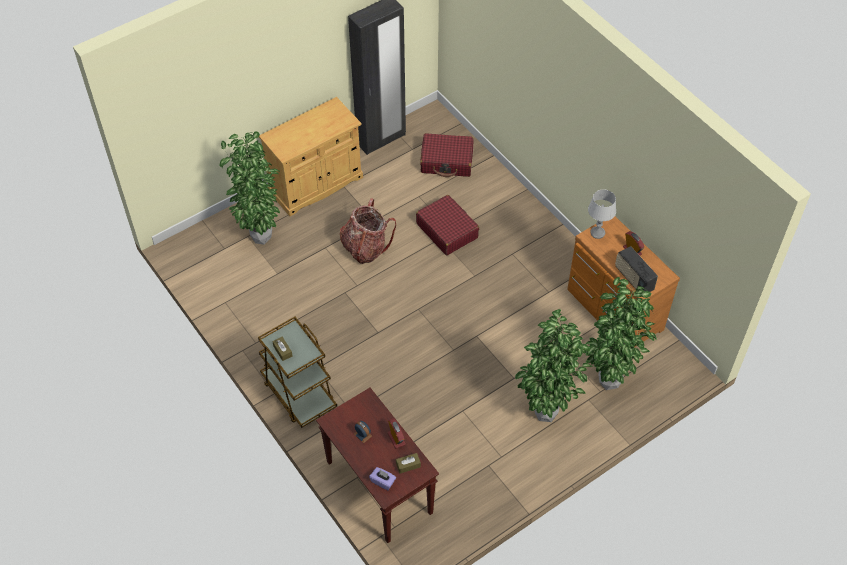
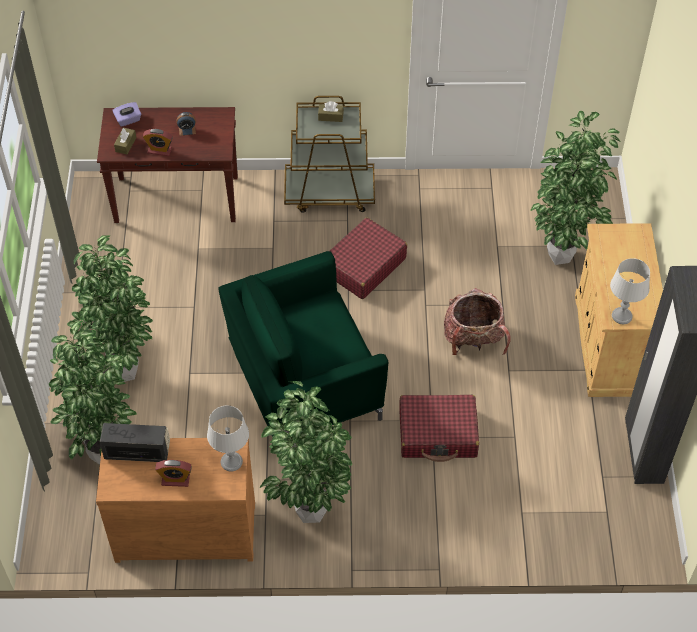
camera: 125 degrees right, 0 degrees up
red suitcase [420,133,474,177] -> red suitcase moved to [330,218,407,299]
none -> green armchair [218,251,388,437]
none -> potted plant [260,381,352,523]
none -> grey table lamp [610,258,650,324]

